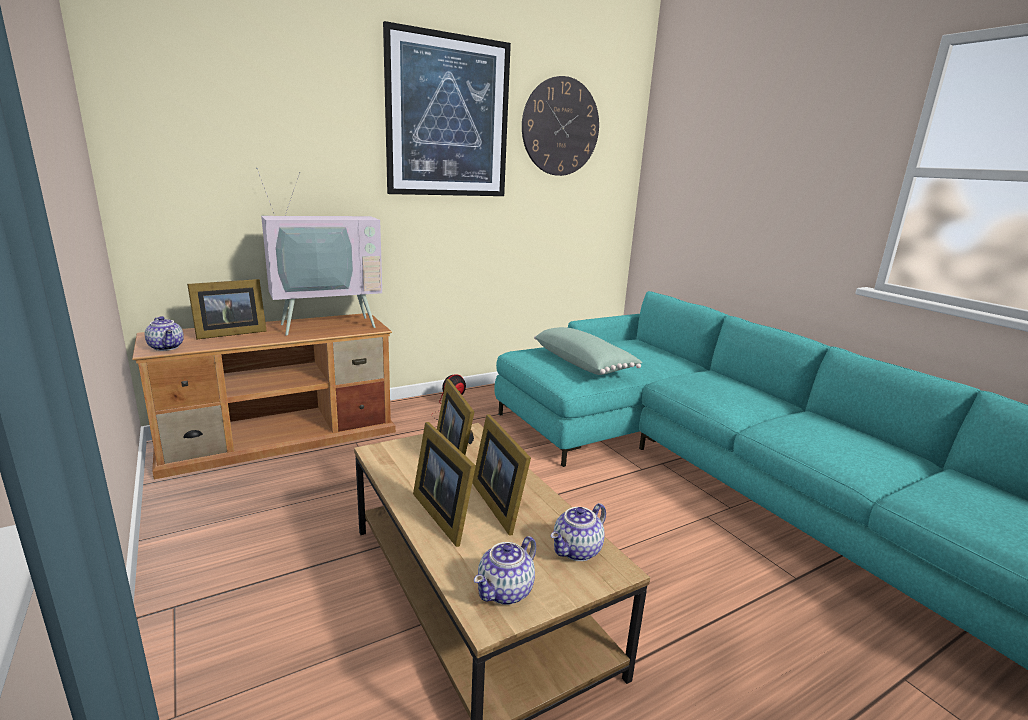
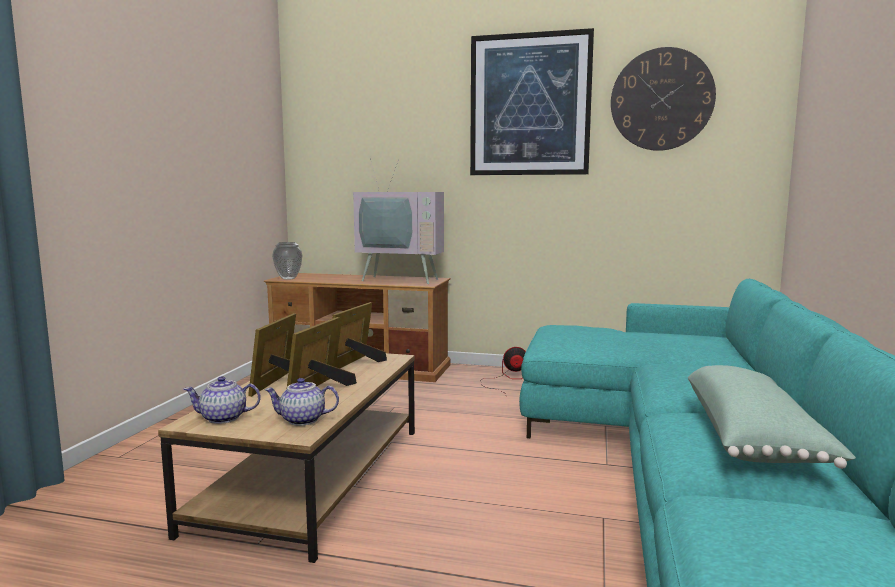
camera: 45 degrees right, 10 degrees down
teapot [145,316,184,351] -> vase [272,242,302,280]
picture frame [187,279,267,339] -> none
green pillow [534,327,642,375] -> green pillow moved to [688,365,856,469]

